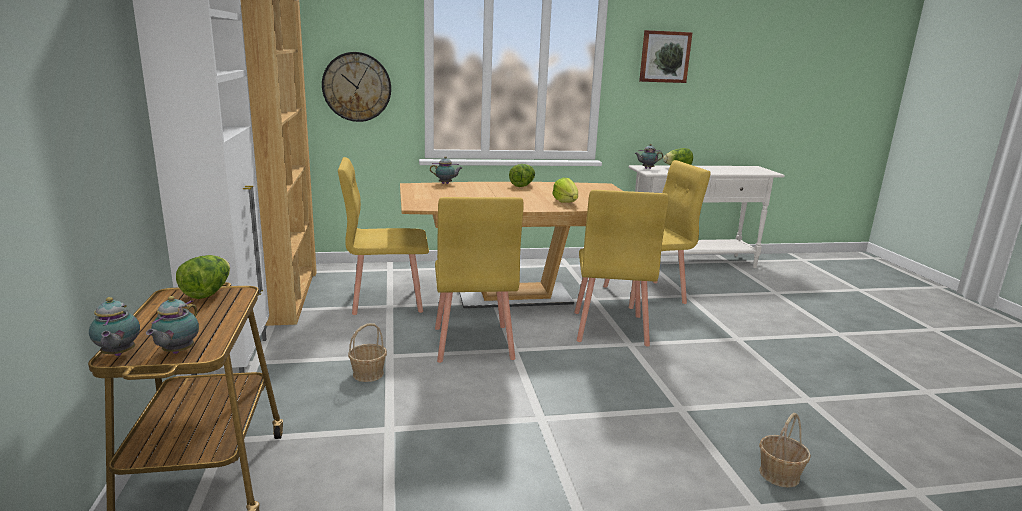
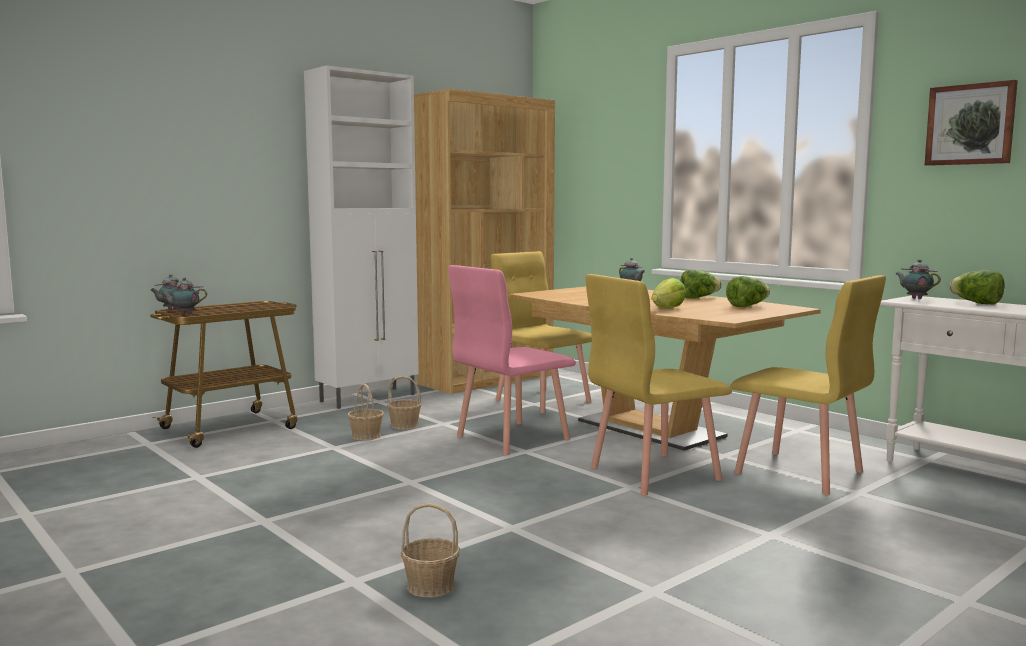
camera: 60 degrees right, 10 degrees down
lettuce [176,255,230,299] -> lettuce moved to [726,276,770,307]
wall clock [322,52,391,122] -> none
yellow chair [435,197,524,363] -> pink chair [448,265,576,455]
none -> basket [347,384,384,440]

